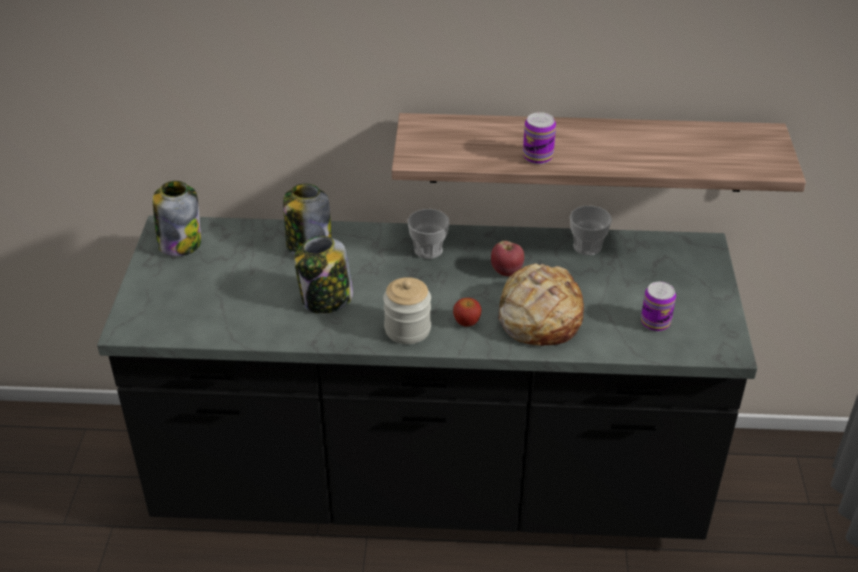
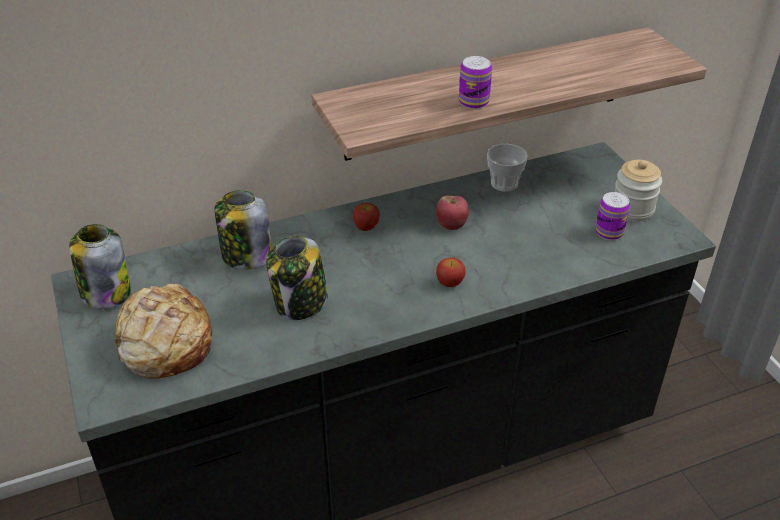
camera: 25 degrees left, 0 degrees up
jar [383,277,431,344] -> jar moved to [614,160,662,222]
cup [408,209,449,259] -> apple [353,203,380,231]
bread [498,263,584,346] -> bread moved to [115,283,212,379]

